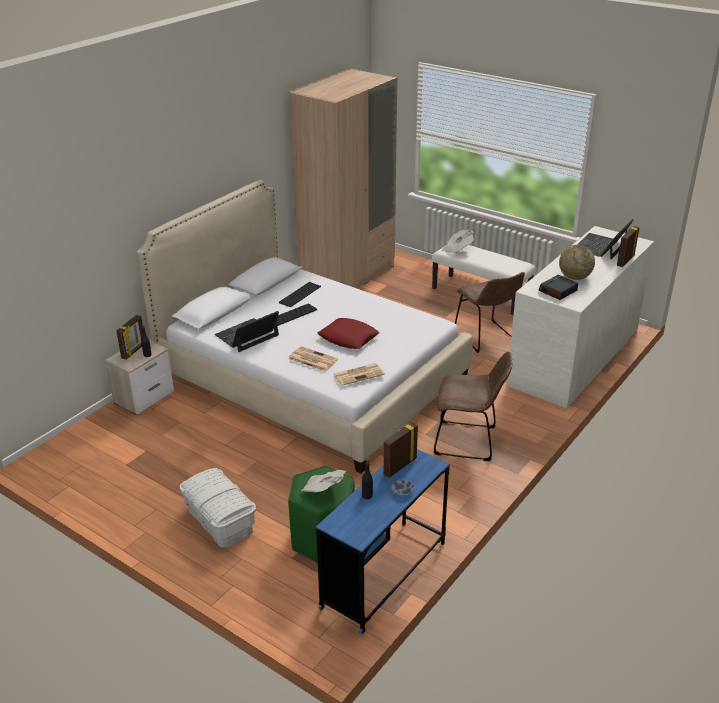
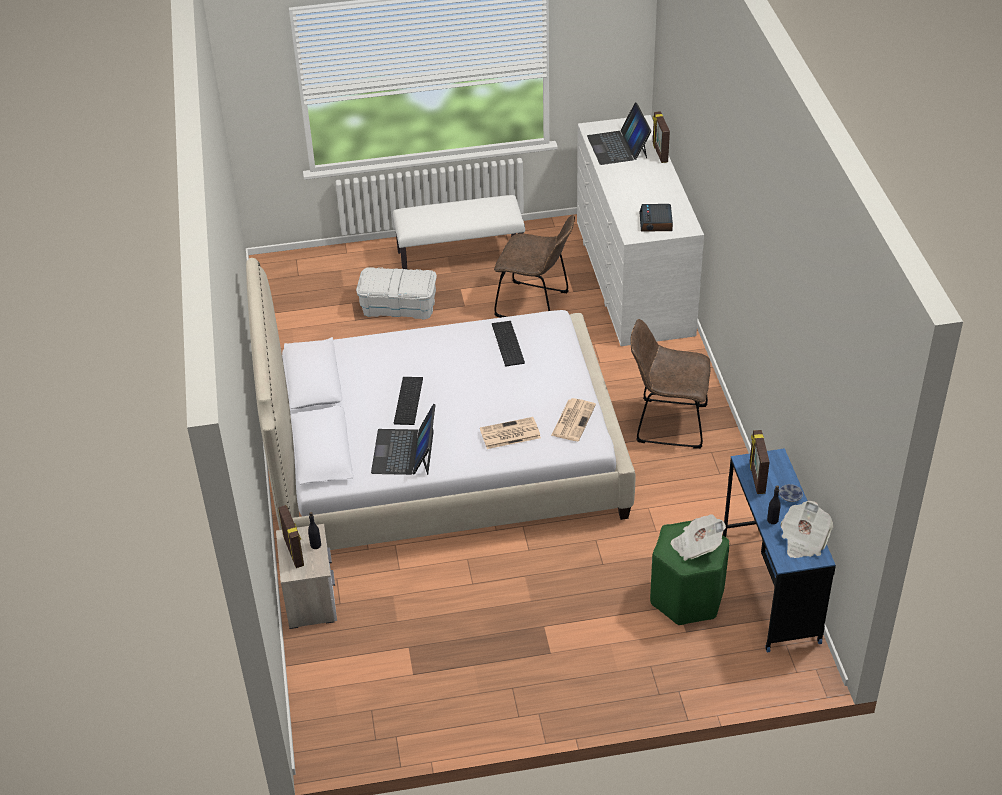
camera: 45 degrees left, 10 degrees up
white storage box [180,468,256,548] -> white storage box moved to [356,267,437,320]
keyboard [279,282,321,307] -> keyboard moved to [492,321,525,366]
beige wardrobe [289,68,397,289] -> none
red pillow [317,318,379,349] -> none
brown chair [434,352,512,461] -> brown chair turned 135 degrees counterclockwise [630,319,710,449]
newspaper [442,230,474,254] -> newspaper moved to [780,501,833,558]
globe [559,245,595,280] -> none

